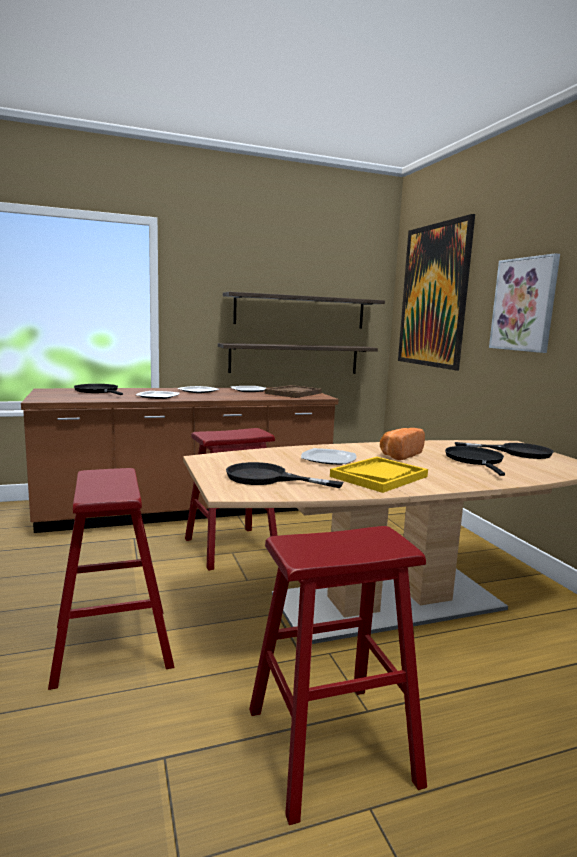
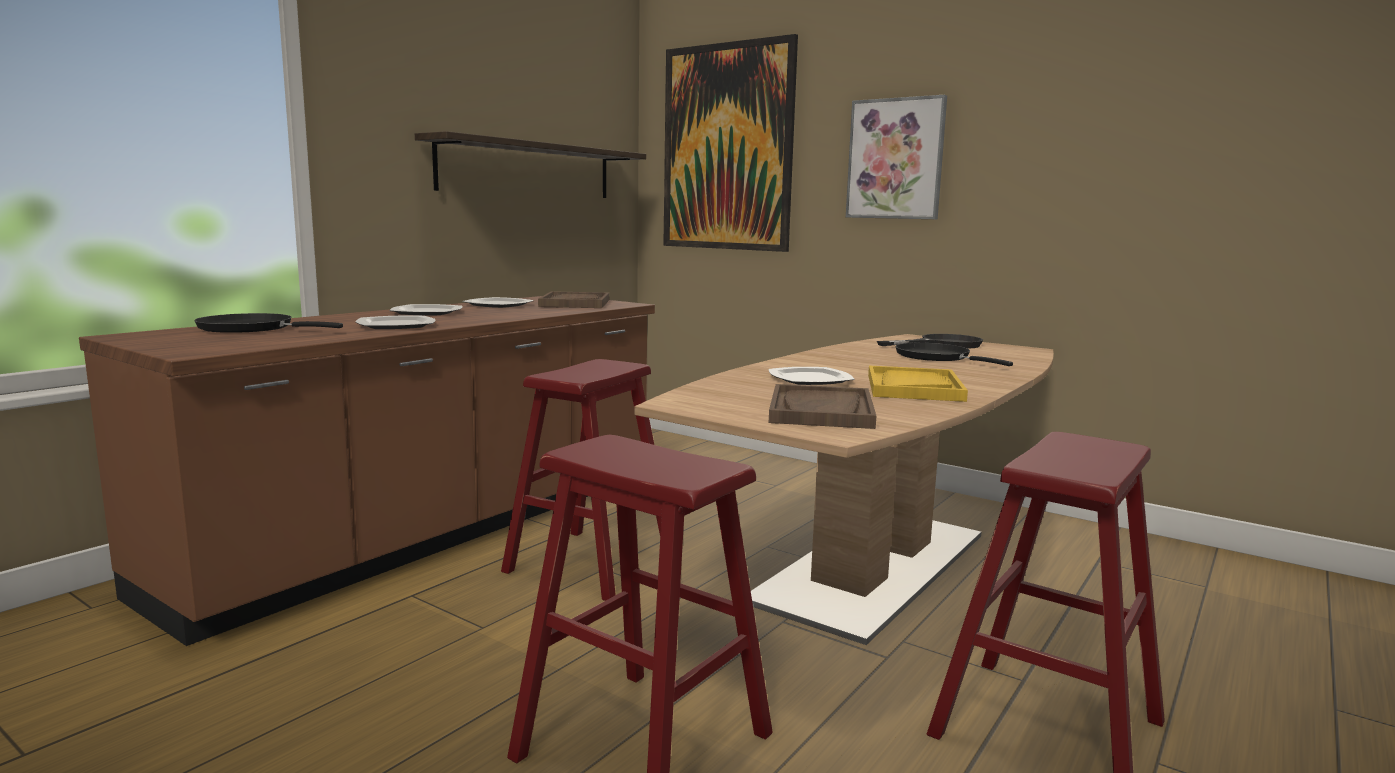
camera: 35 degrees left, 0 degrees up
shelf [218,343,378,374] -> none
black frying pan [226,462,343,488] -> brown tray [769,384,876,429]
bread [380,428,425,460] -> none

